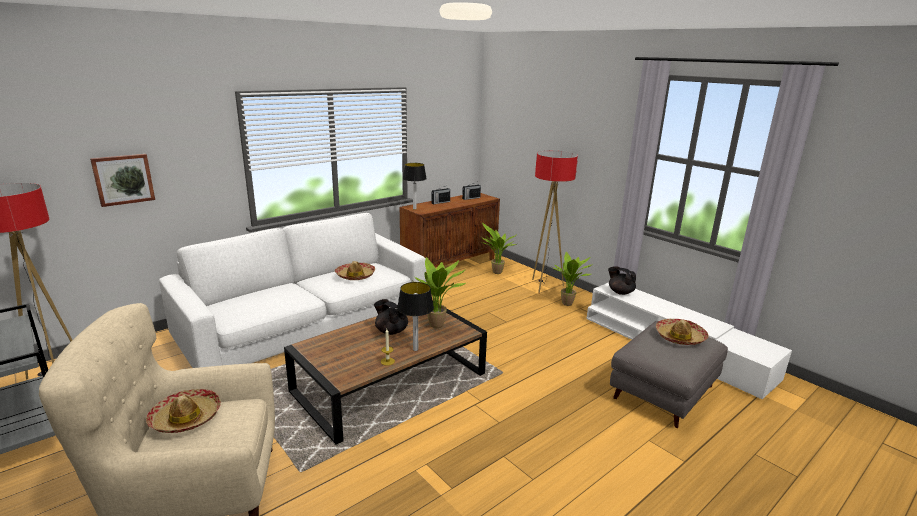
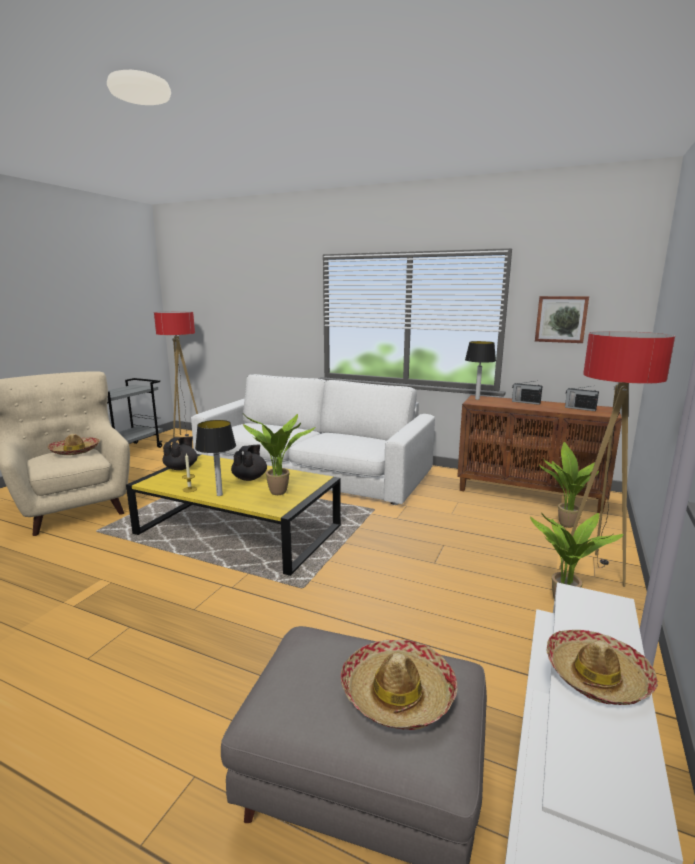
camera: 65 degrees right, 5 degrees down
picture [90,154,155,207] -> picture moved to [535,296,589,343]
brown coffee table [284,304,487,444] -> yellow coffee table [126,454,341,576]
hat [335,261,375,280] -> hat moved to [547,630,658,705]
black teapot [608,266,636,295] -> black teapot moved to [163,437,197,470]

